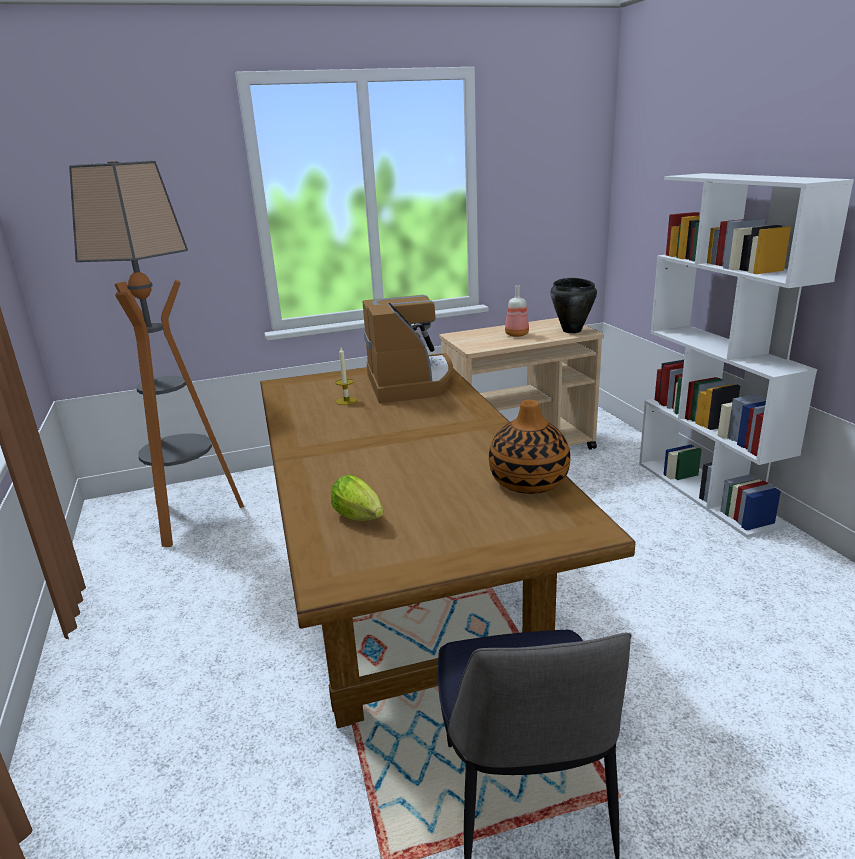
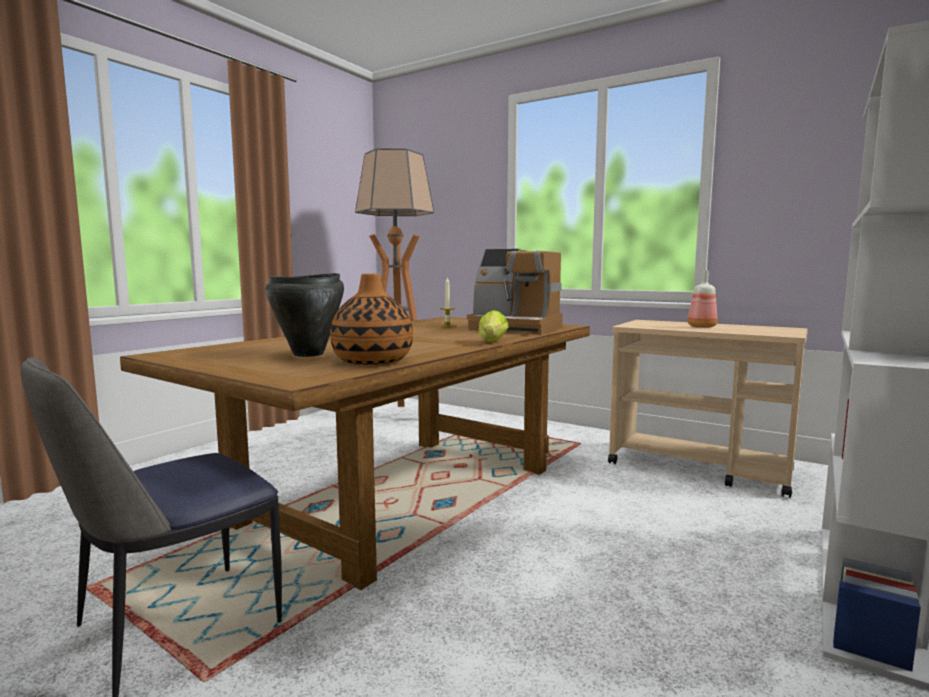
camera: 50 degrees right, 15 degrees down
lettuce [331,475,383,521] -> lettuce moved to [478,310,509,342]
coffee machine [362,295,453,404] -> coffee machine turned 75 degrees clockwise [467,249,563,335]
black cooking pot [551,278,597,333] -> black cooking pot moved to [266,273,344,357]

